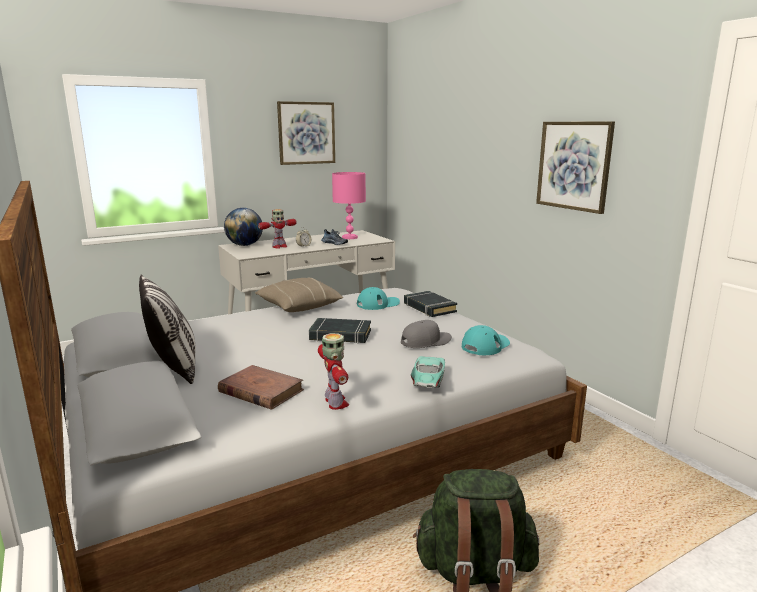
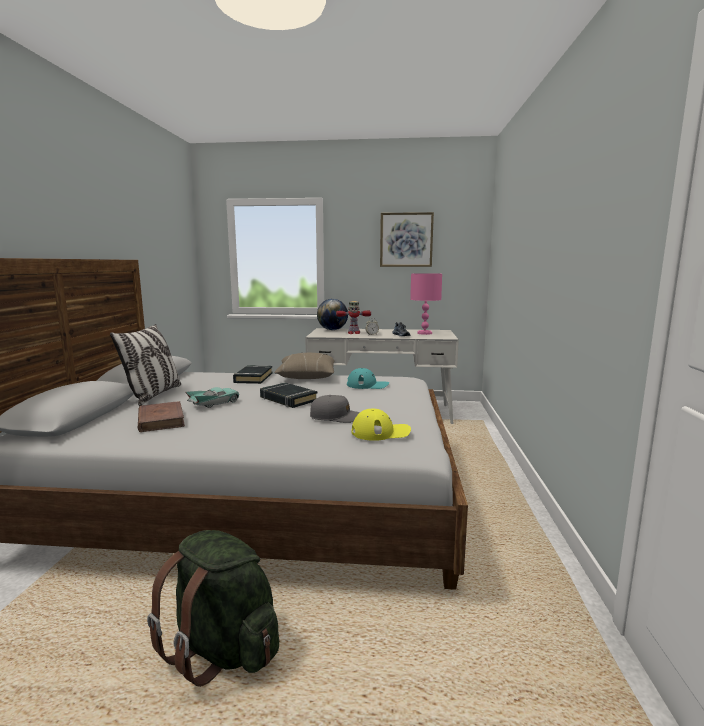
camera: 35 degrees right, 5 degrees down
toy robot [318,333,349,410] -> none
black book [404,291,457,317] -> black book moved to [233,365,273,384]
turquoise toy car [411,356,445,388] -> turquoise toy car moved to [186,387,239,408]
turquoise cap [462,325,510,355] -> yellow cap [351,409,411,441]
picture [536,121,615,214] -> none

